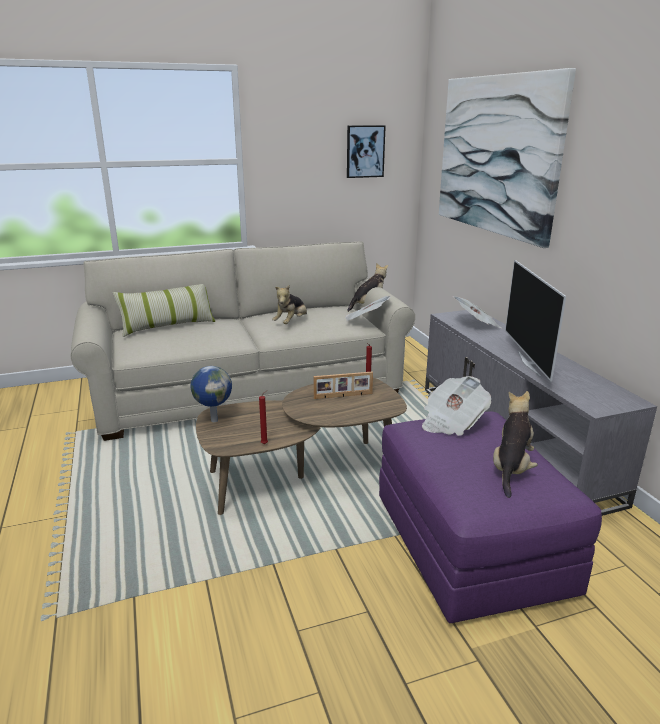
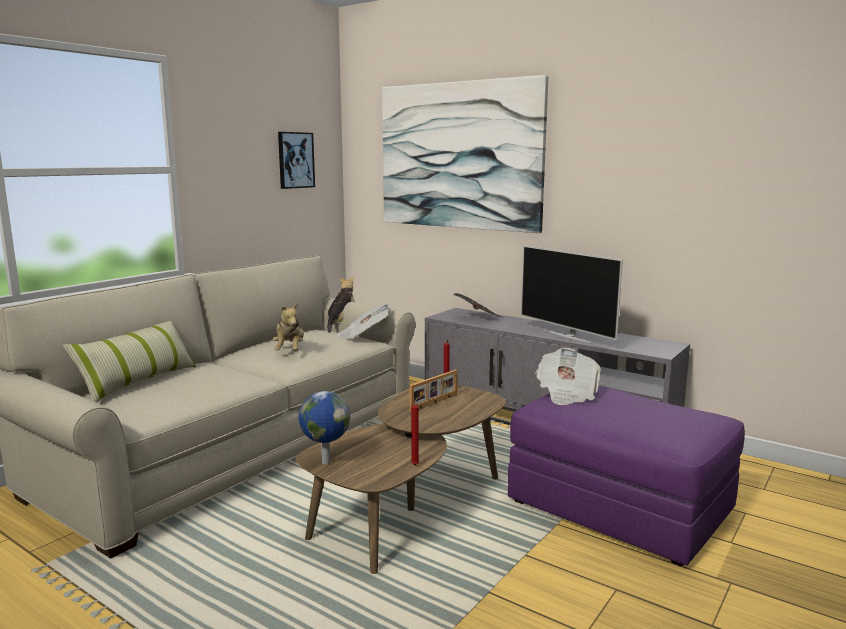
camera: 35 degrees left, 10 degrees down
plush toy [493,391,538,498] -> none

